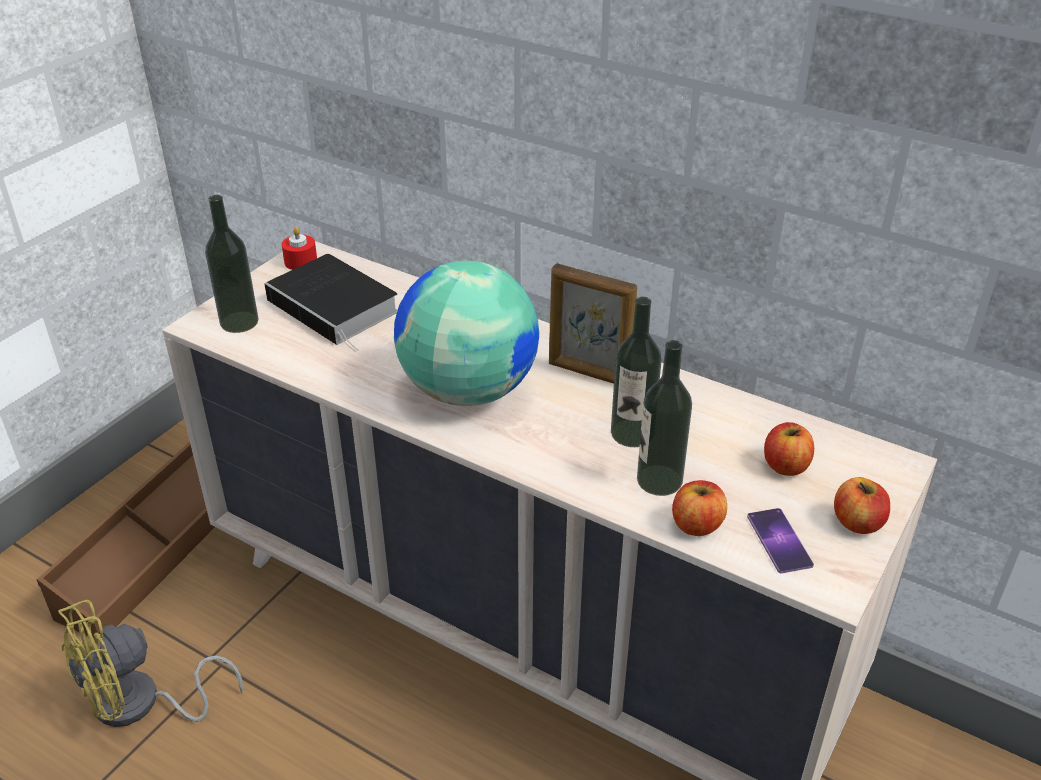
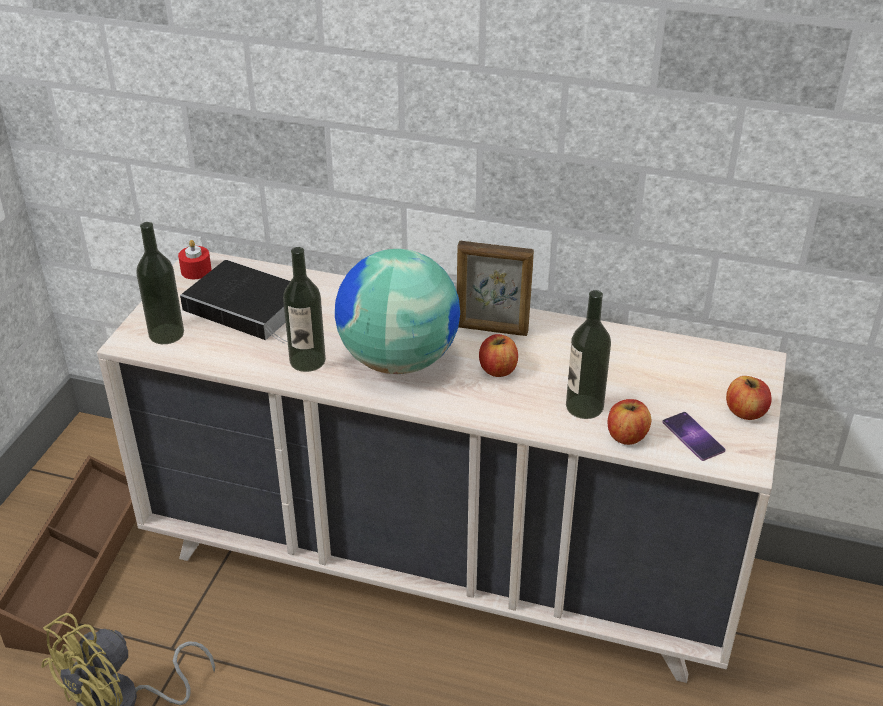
camera: 15 degrees left, 0 degrees up
bottle [611,297,662,447] -> bottle moved to [283,247,326,372]
apple [764,422,814,476] -> apple moved to [479,334,518,377]

